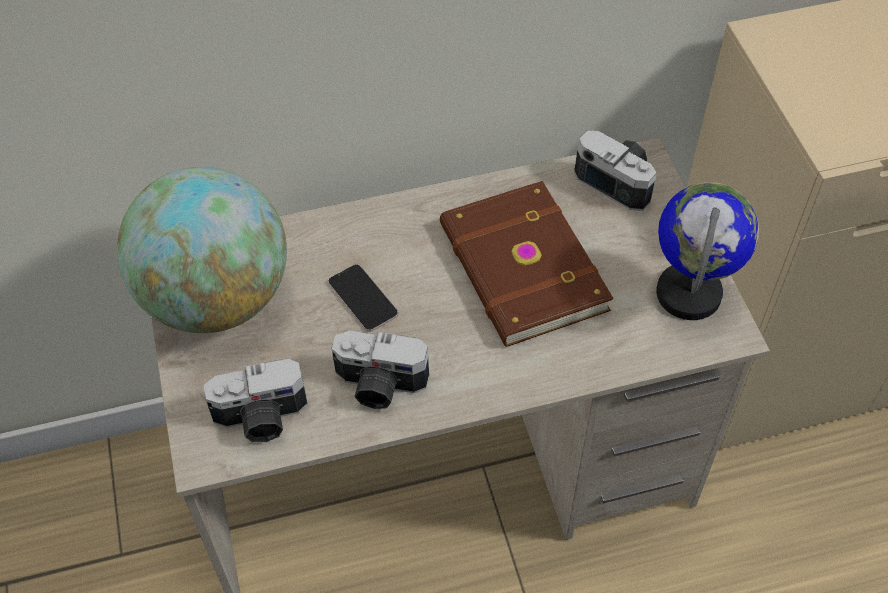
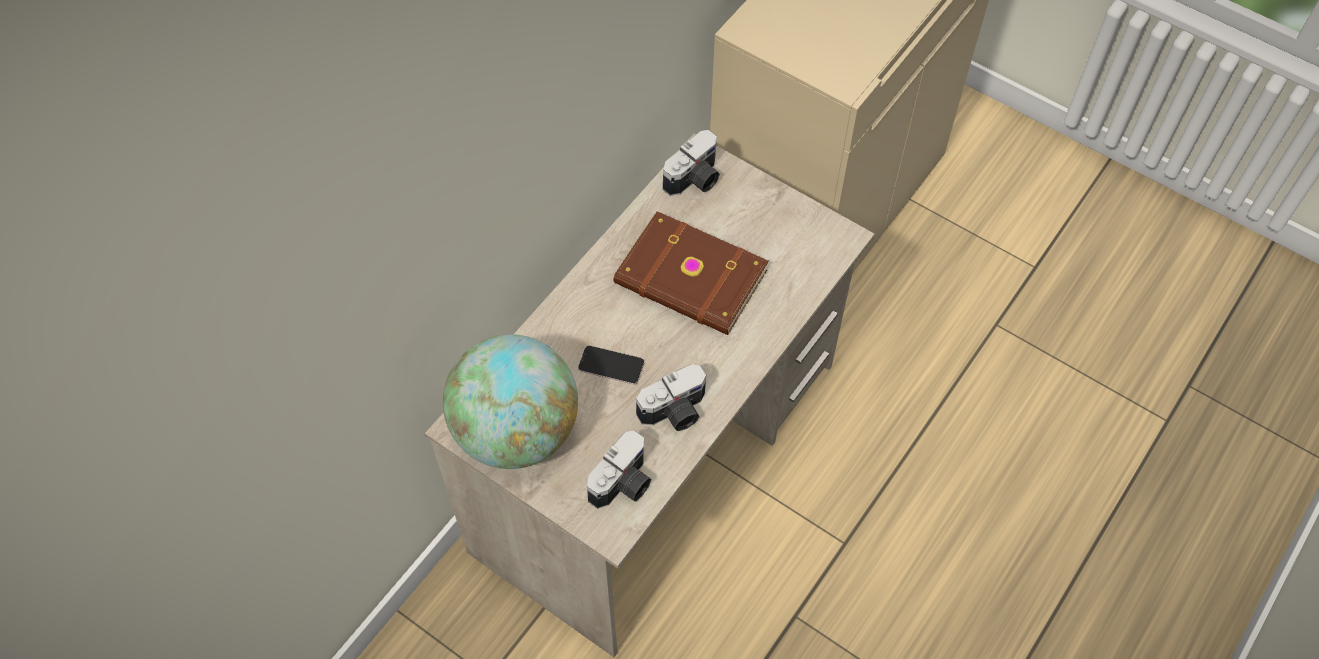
camera: 40 degrees left, 5 degrees up
camera [574,131,657,211] -> camera turned 135 degrees clockwise [663,130,720,196]
globe [656,182,759,320] -> none

